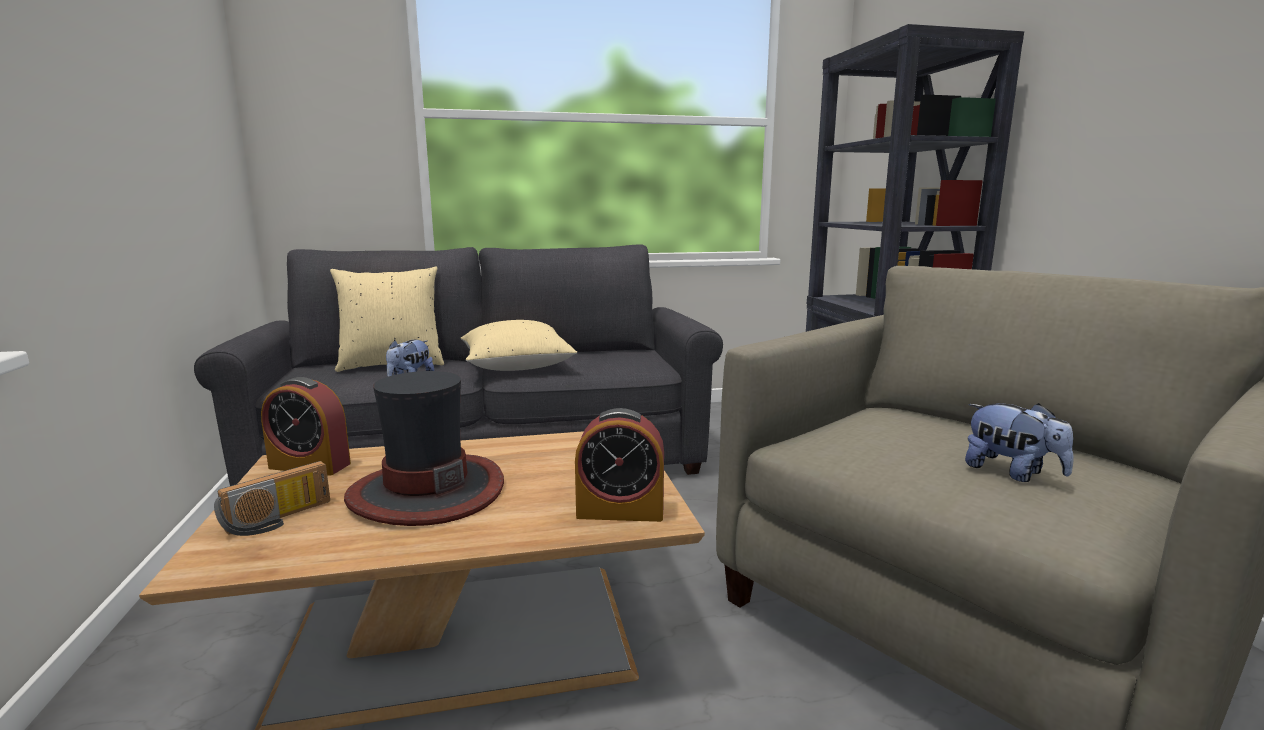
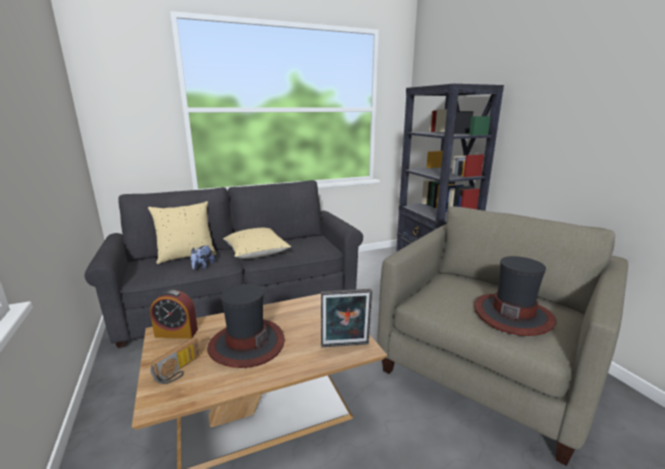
camera: 10 degrees left, 5 degrees up
alarm clock [575,408,664,522] -> picture frame [321,289,372,347]
plush toy [965,403,1074,482] -> hat [474,256,557,336]

